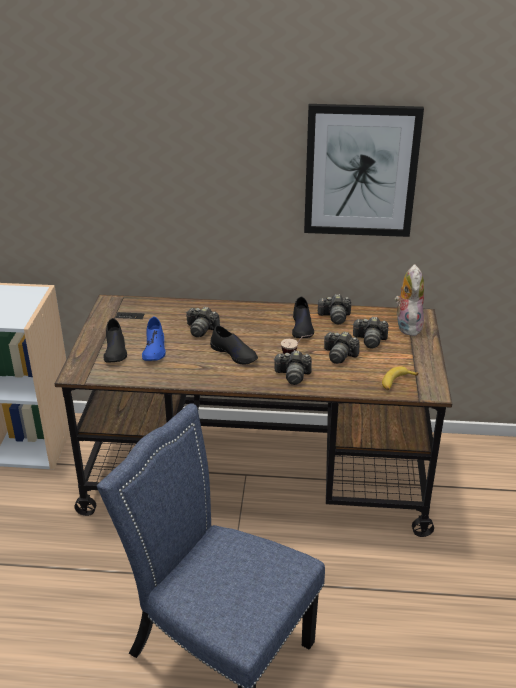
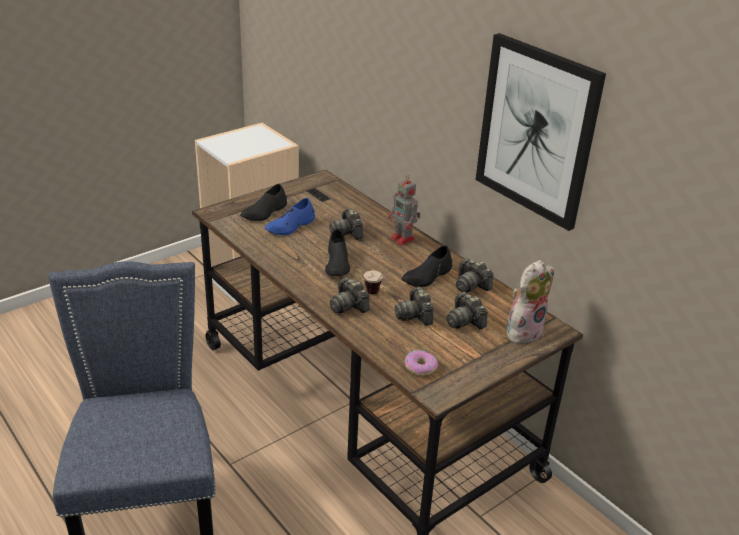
camera: 45 degrees right, 0 degrees up
banana [382,366,419,390] -> donut [405,350,438,376]
none -> toy robot [388,174,421,246]

